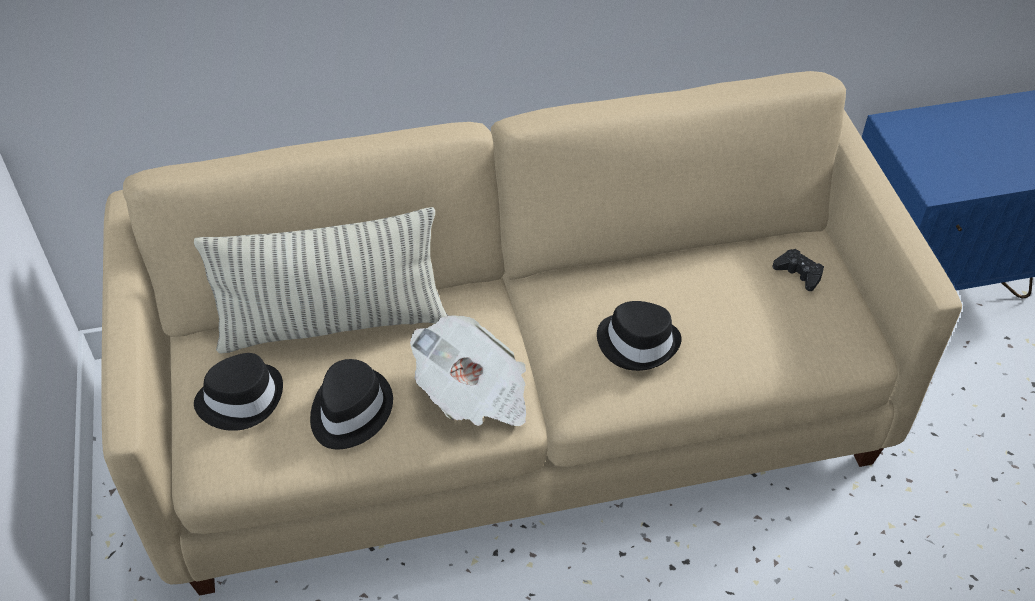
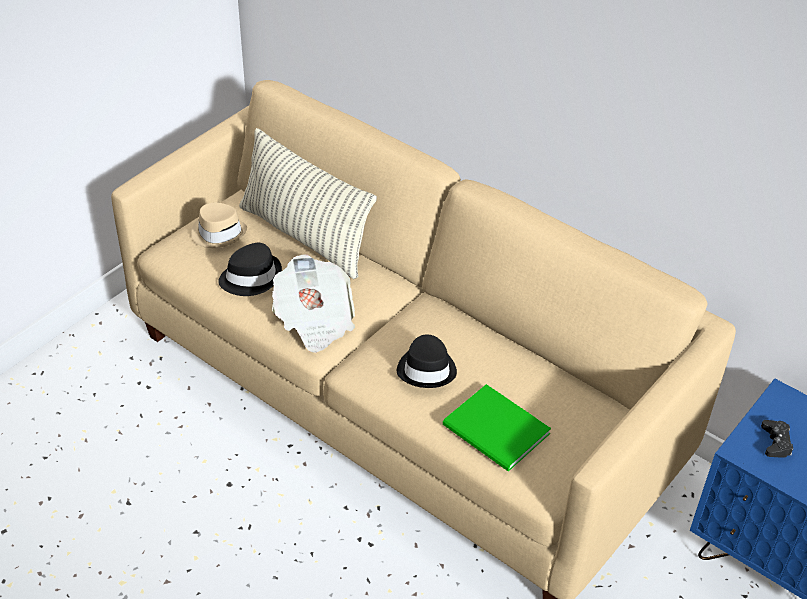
camera: 50 degrees right, 5 degrees down
black hat [194,353,283,431] -> beige hat [191,202,247,248]
black game controller [772,249,824,291] -> black game controller moved to [761,420,793,458]
none -> green book [443,384,551,472]

